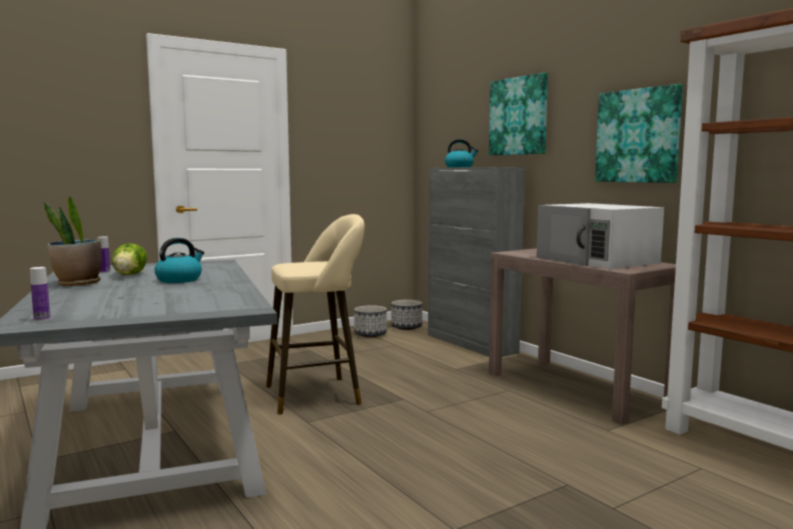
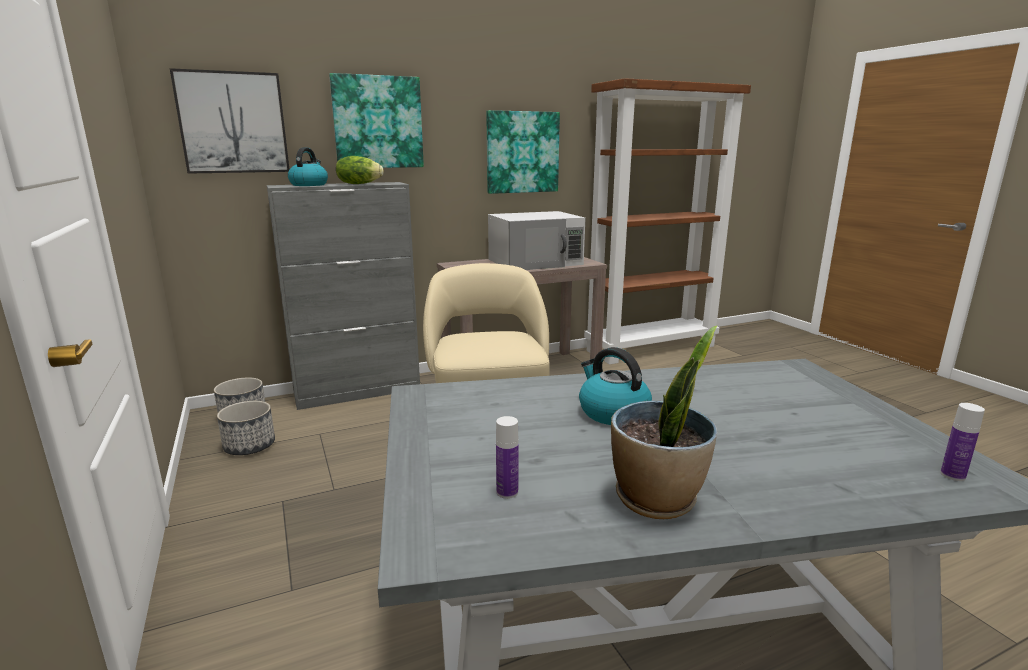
camera: 80 degrees left, 10 degrees up
lettuce [112,243,147,275] -> lettuce moved to [336,156,384,184]
none -> picture [170,68,290,174]

